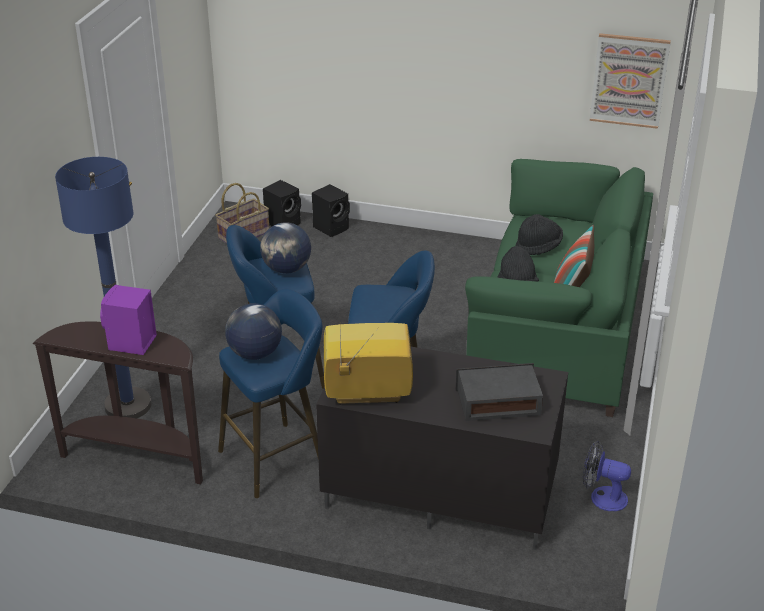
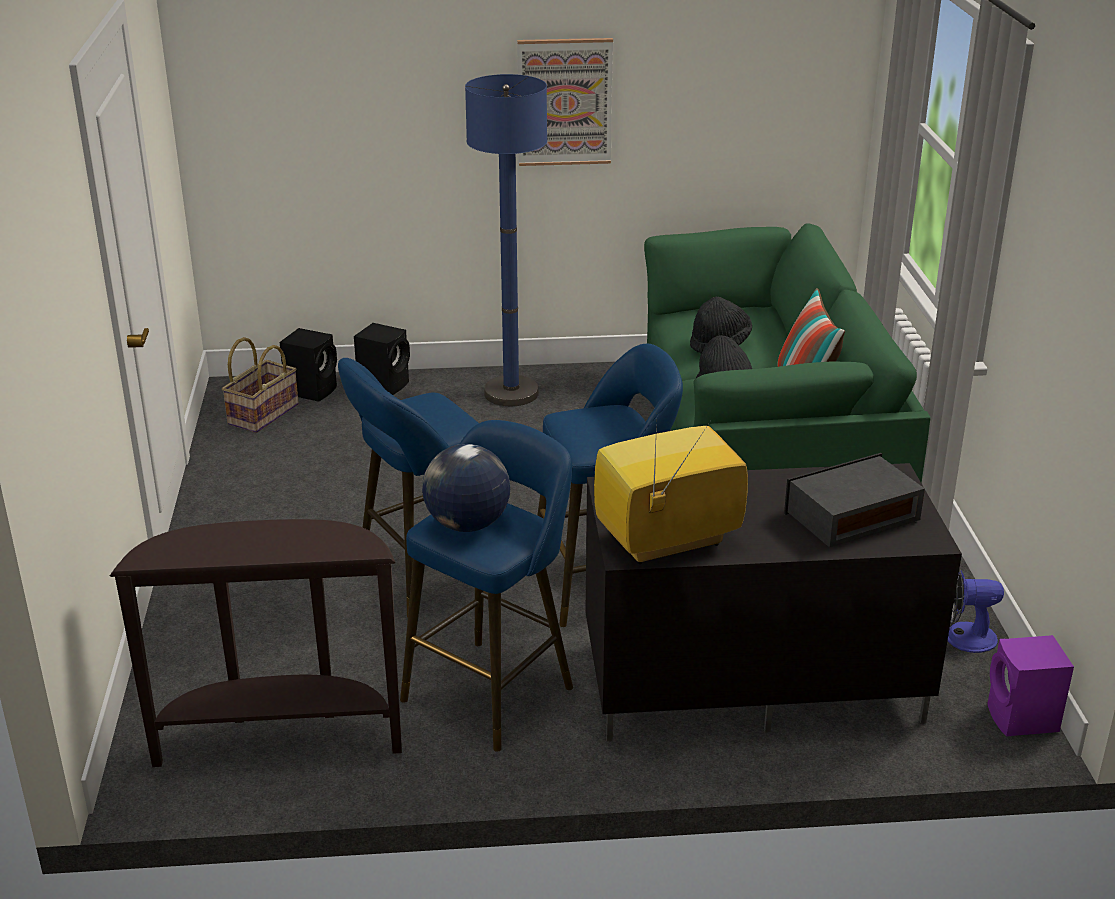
camera: 20 degrees left, 5 degrees down
blue floor lamp [55,157,152,419] -> blue floor lamp moved to [465,74,547,406]
purple speaker [100,285,157,355] -> purple speaker moved to [987,635,1074,737]
globe [260,222,311,274] -> none
picture [590,33,671,129] -> picture moved to [517,38,613,166]

